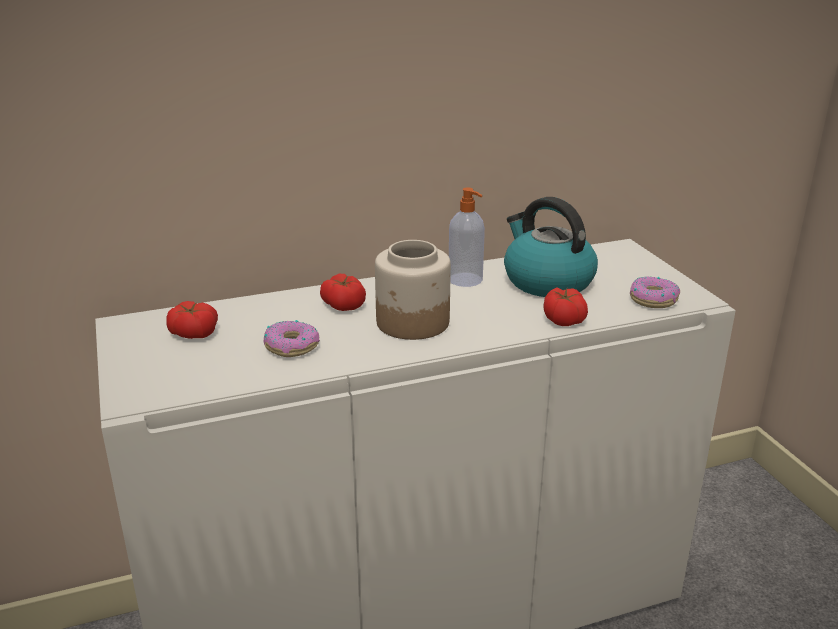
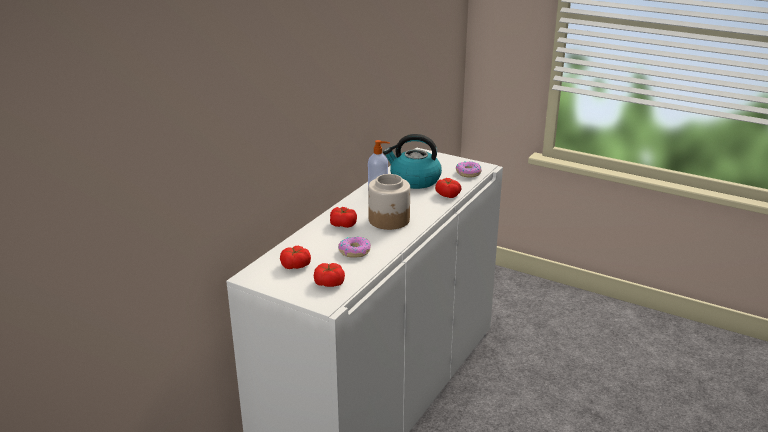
camera: 40 degrees left, 0 degrees up
none -> tomato [314,263,345,287]

